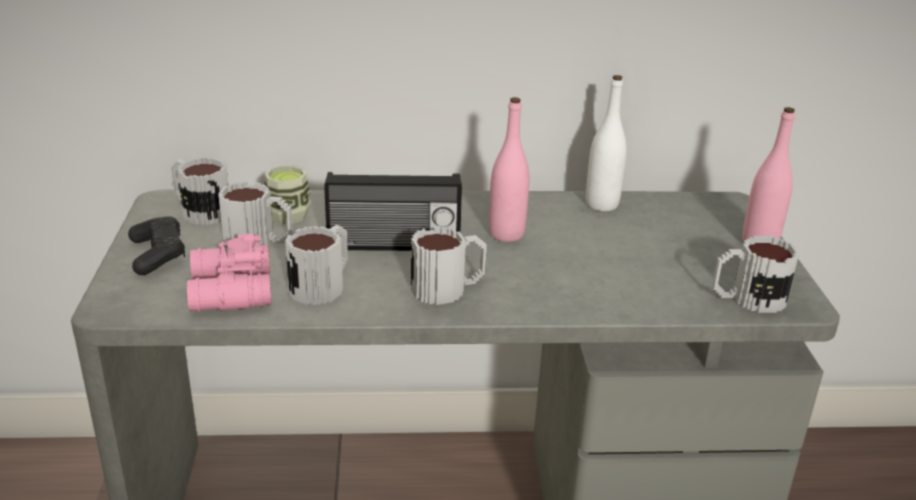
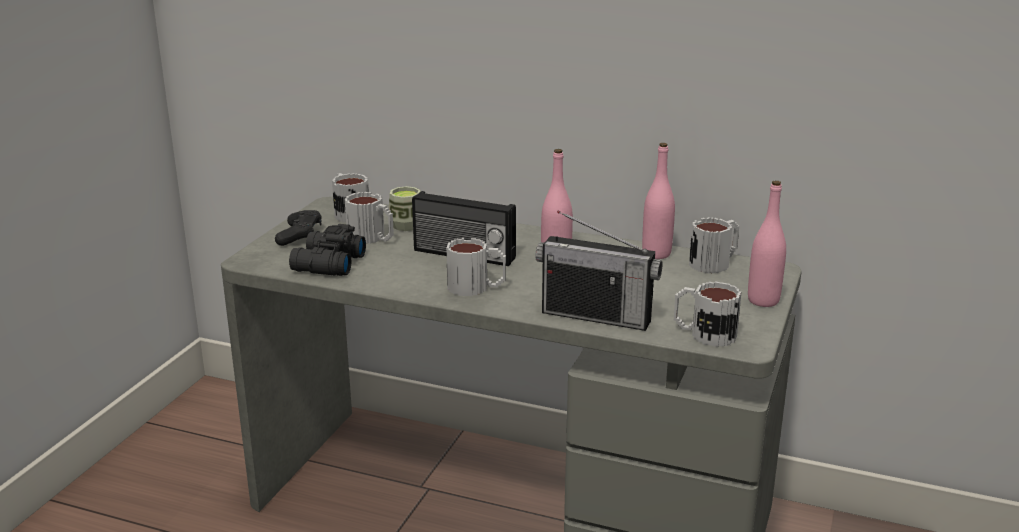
camera: 25 degrees right, 5 degrees down
pink binoculars [187,234,272,312] -> black binoculars [289,224,366,276]
mug [285,225,348,306] -> mug moved to [689,217,739,273]
white bottle [586,75,627,211] -> pink bottle [642,143,675,259]
none -> radio [535,211,663,331]

